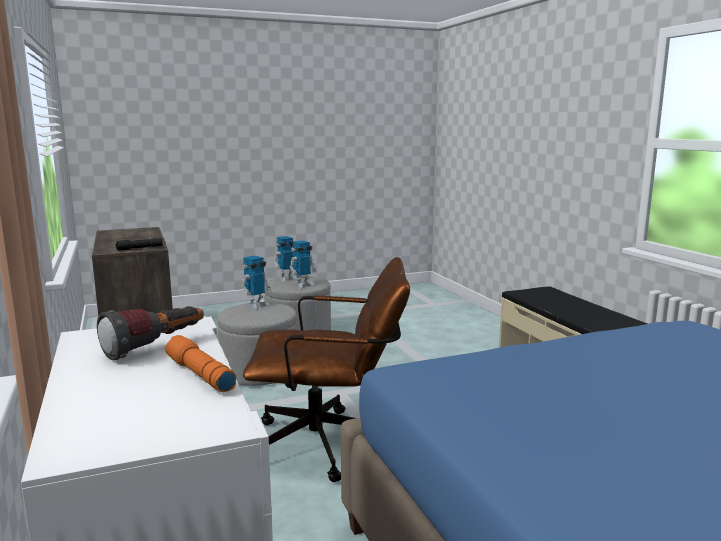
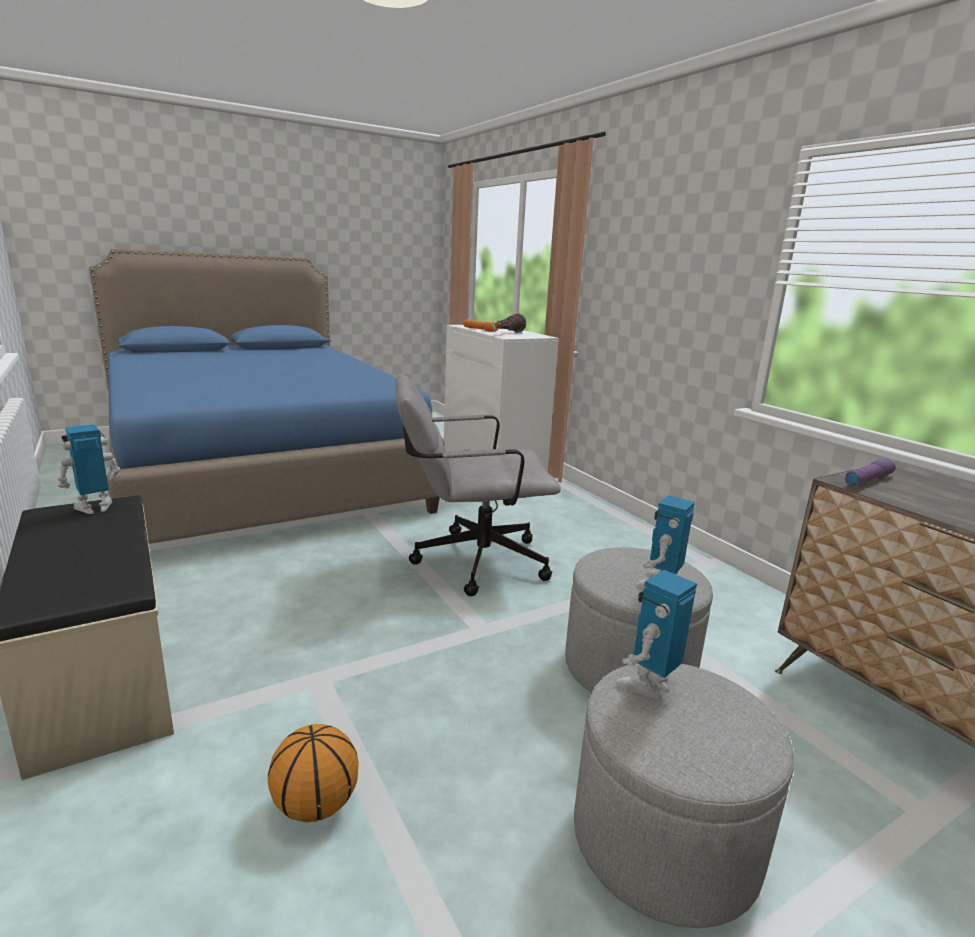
camera: 170 degrees right, 5 degrees up
black flashlight [116,238,163,250] -> purple flashlight [845,458,896,486]
brown office chair [243,257,410,482] -> grey office chair [395,374,561,596]
toy robot [273,236,297,282] -> toy robot moved to [58,424,121,514]
none -> basketball [268,724,359,822]

